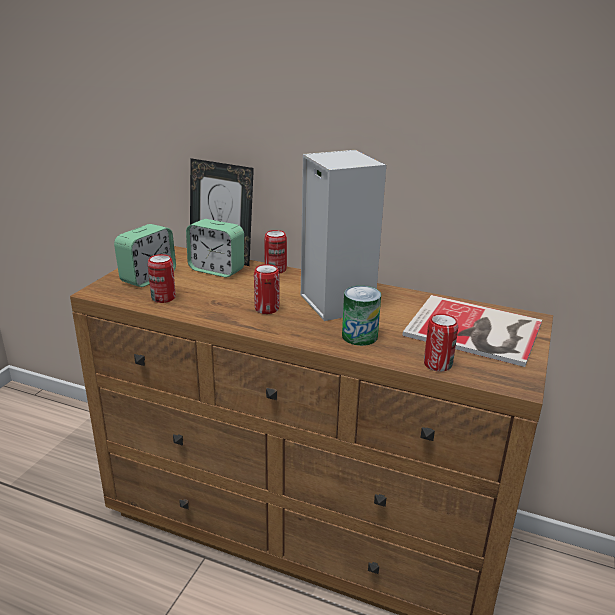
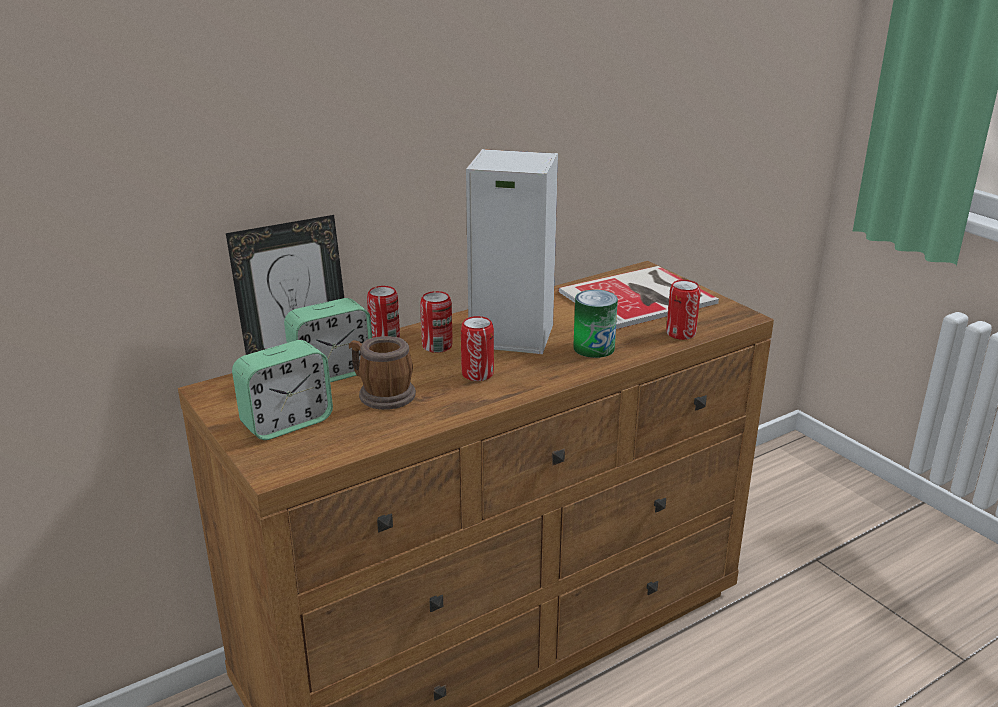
camera: 55 degrees left, 0 degrees up
alarm clock [114,224,176,287] -> alarm clock turned 75 degrees clockwise [232,340,333,440]
can [148,254,176,303] -> can moved to [420,291,453,353]
none -> mug [349,336,416,410]

